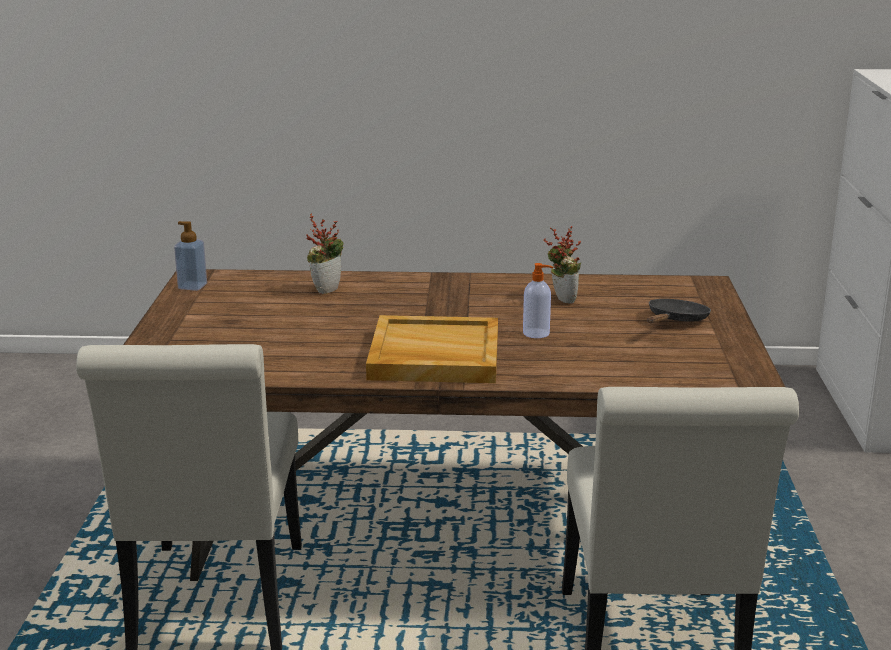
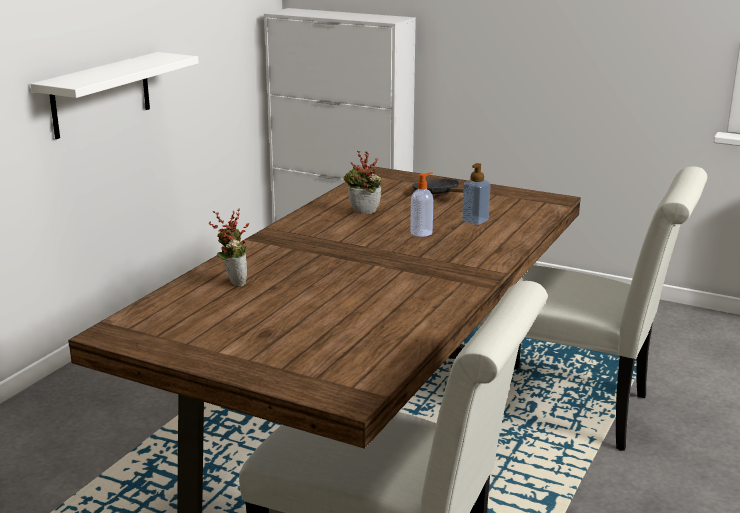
camera: 65 degrees left, 0 degrees up
soap dispenser [174,221,207,291] -> soap dispenser moved to [462,163,491,225]
beige tray [366,315,498,383] -> none
none -> white shelf [31,52,199,139]

